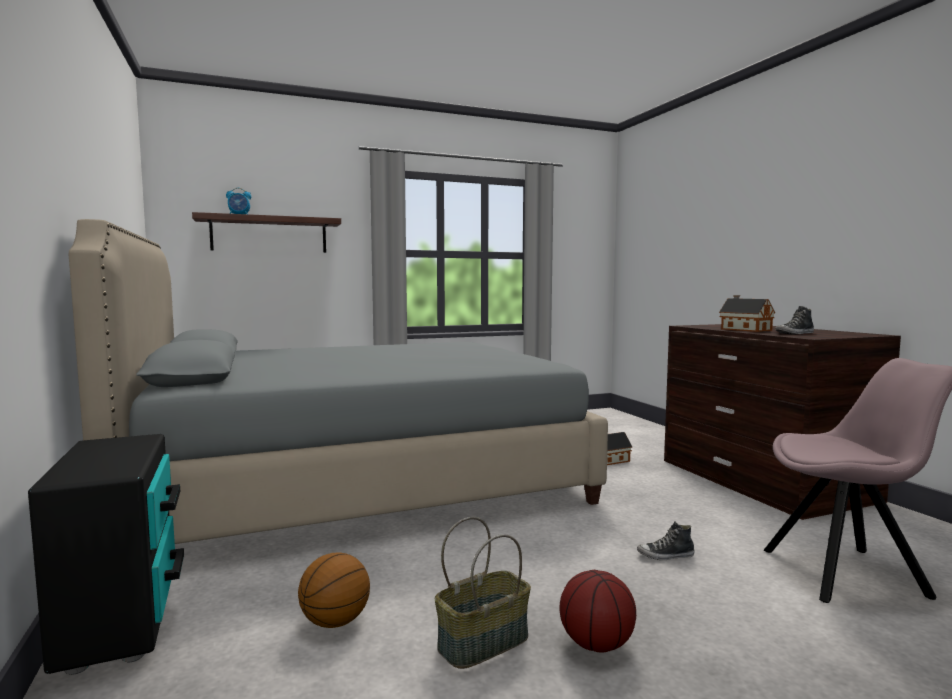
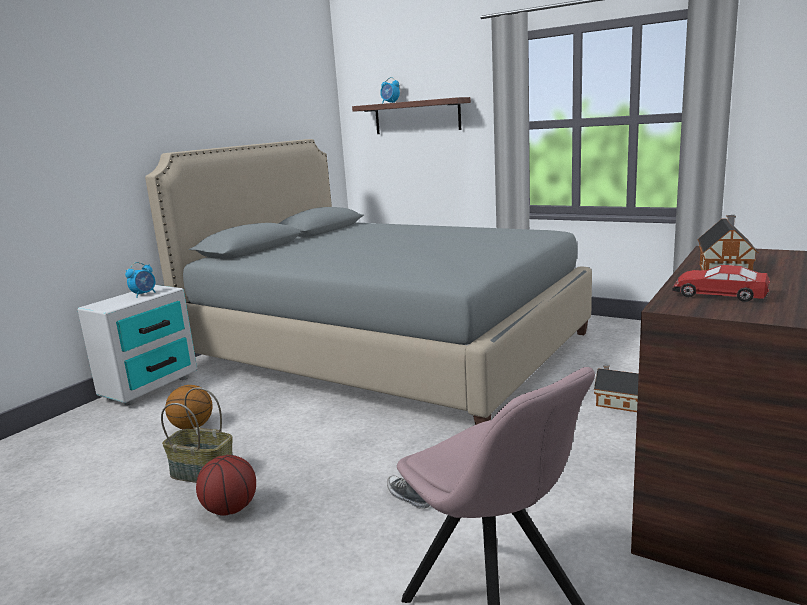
camera: 55 degrees right, 10 degrees up
black nightstand [28,434,184,675] -> white nightstand [78,285,197,405]
shoe [775,306,814,334] -> toy car [672,265,770,302]
none -> alarm clock [125,262,156,298]

